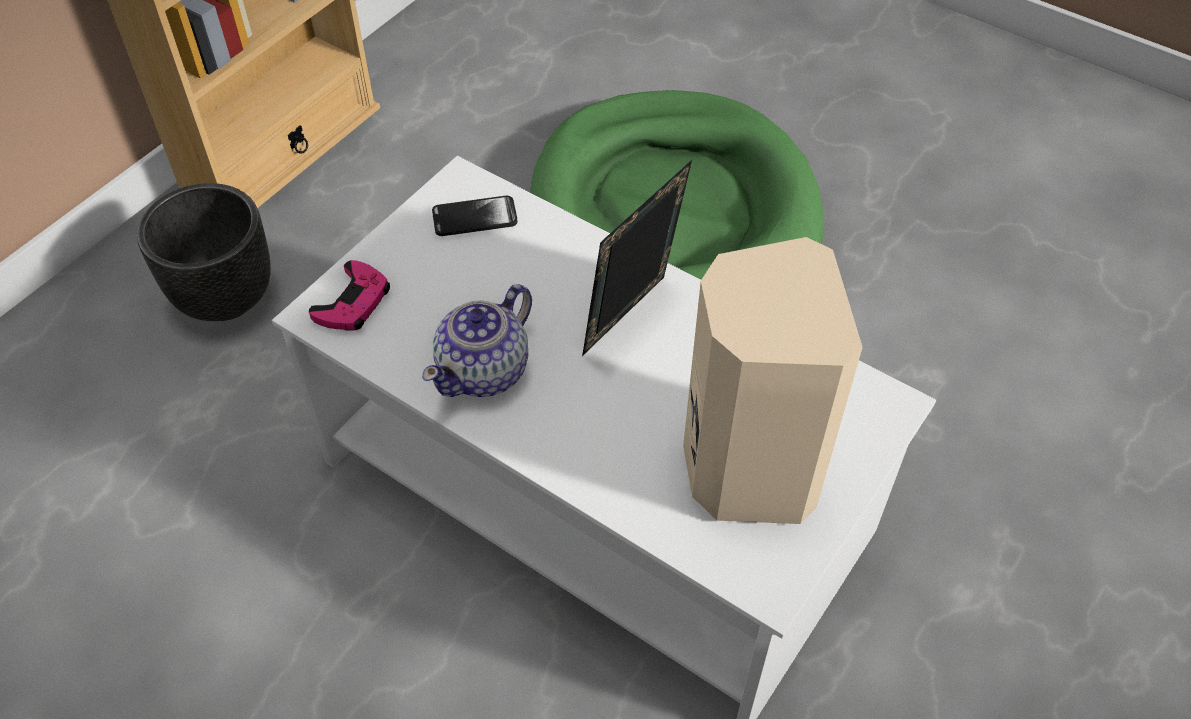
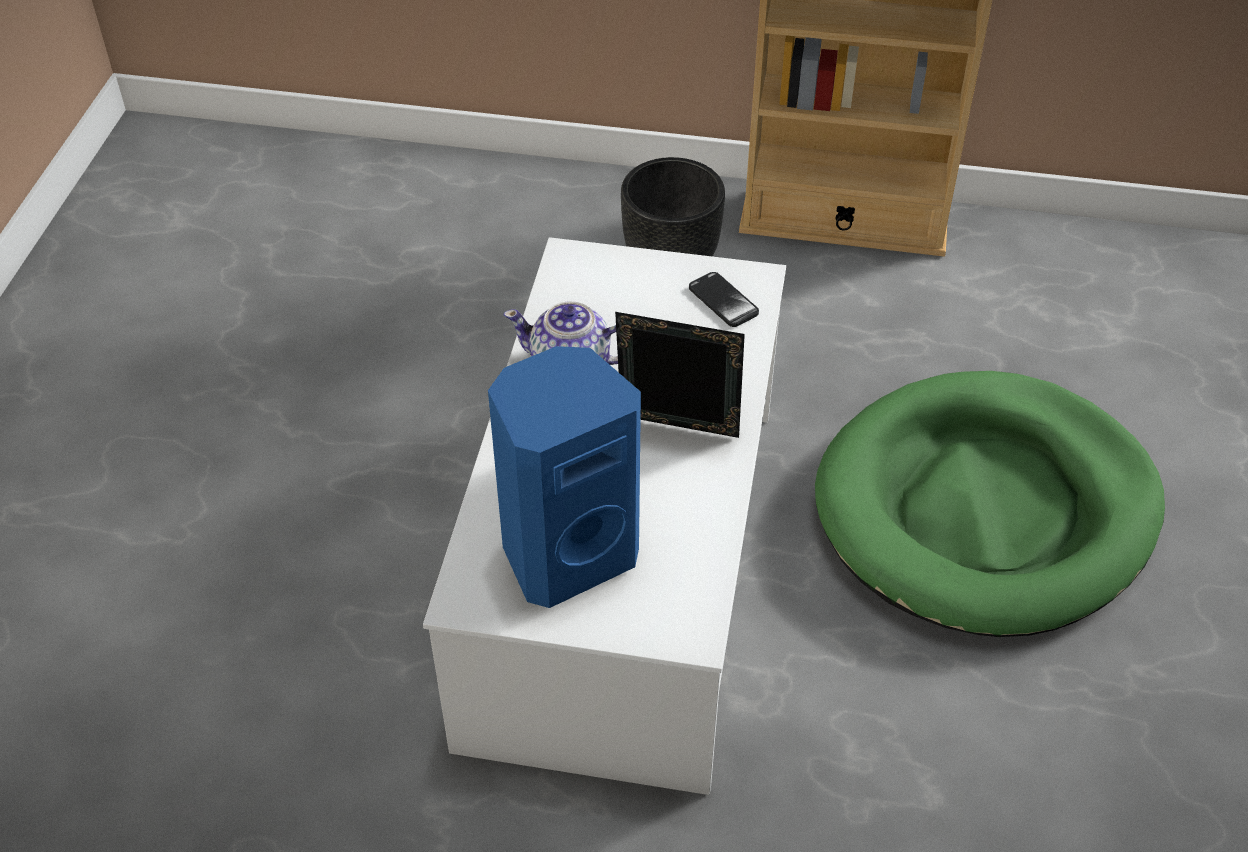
camera: 65 degrees right, 5 degrees down
pink game controller [309,260,390,331] -> none
beige speaker [683,237,863,524] -> blue speaker [488,346,641,608]

